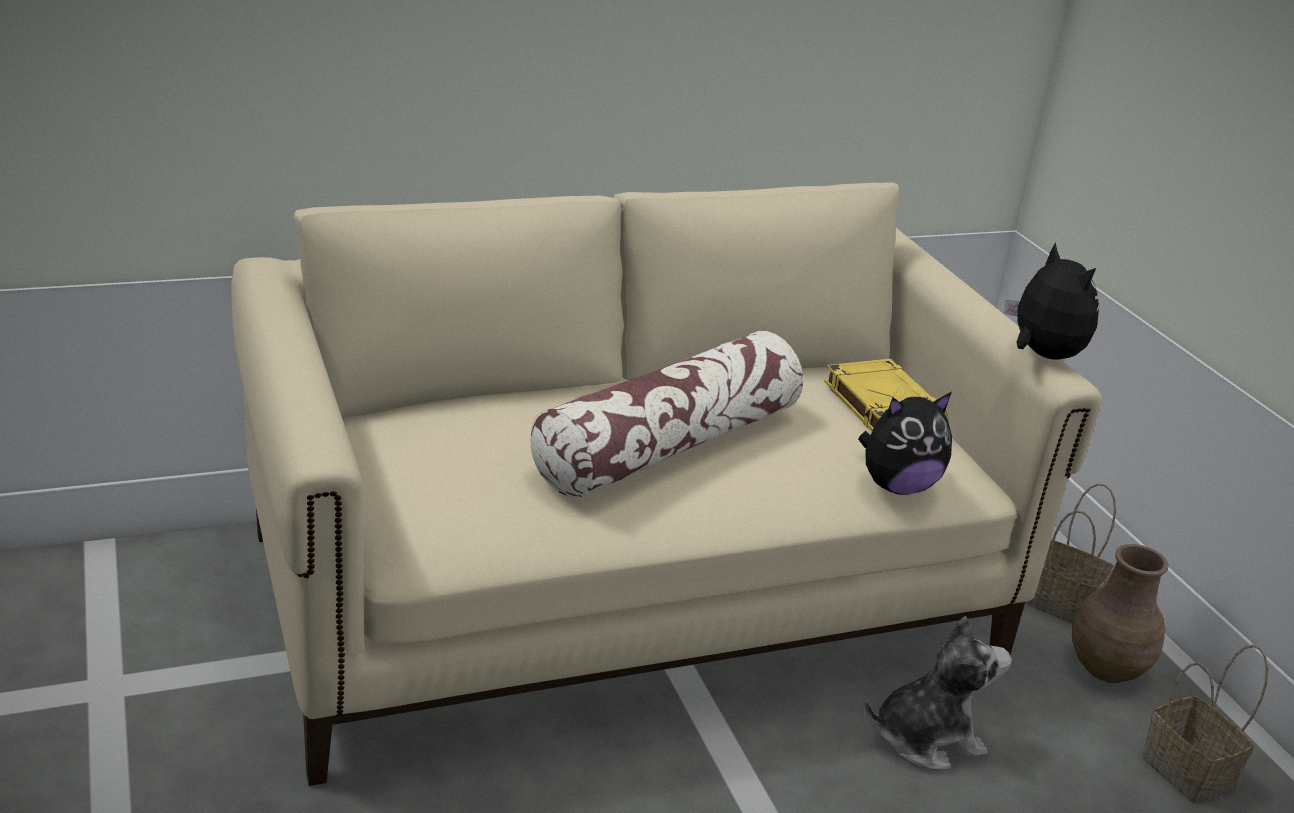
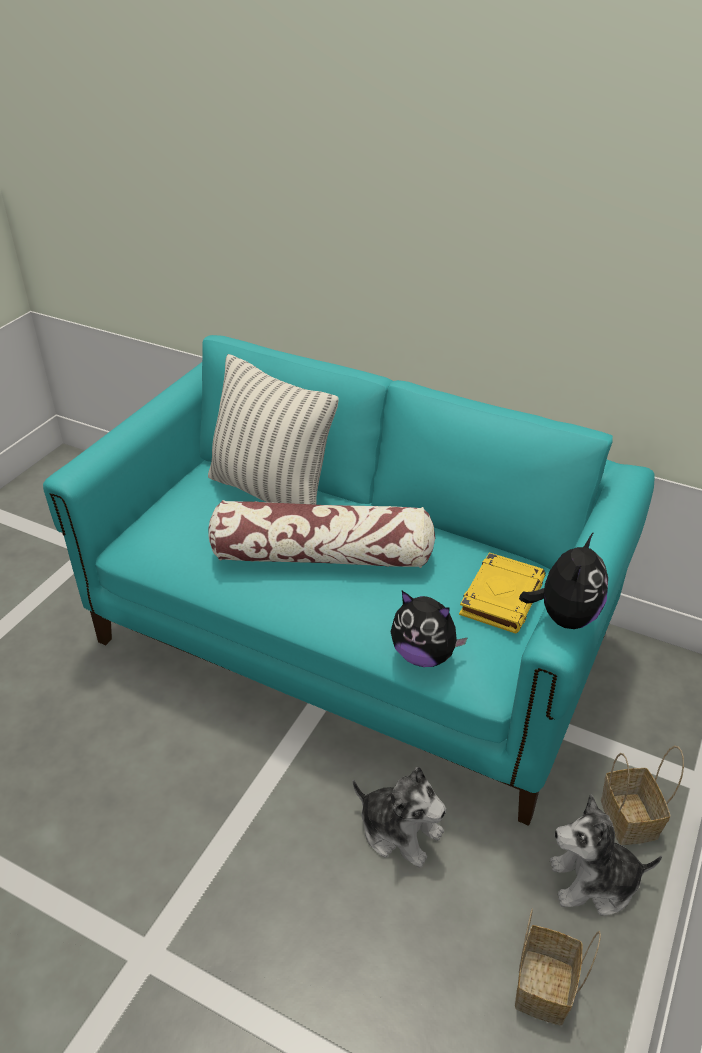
camera: 50 degrees right, 10 degrees up
beige sofa [231,182,1102,786] -> turquoise sofa [43,335,655,826]
brown vase [1072,544,1169,683] -> plush toy [550,794,662,916]
none -> pillow [208,354,339,505]

